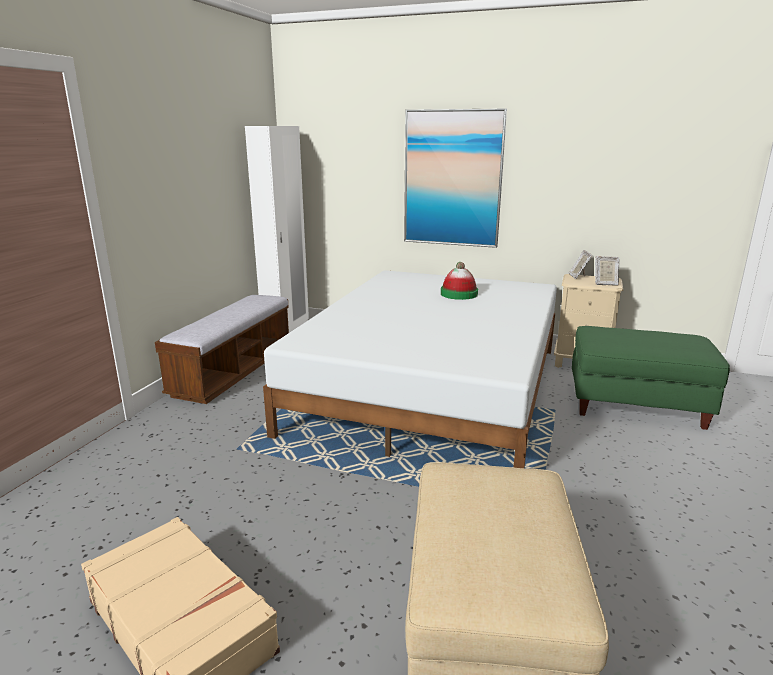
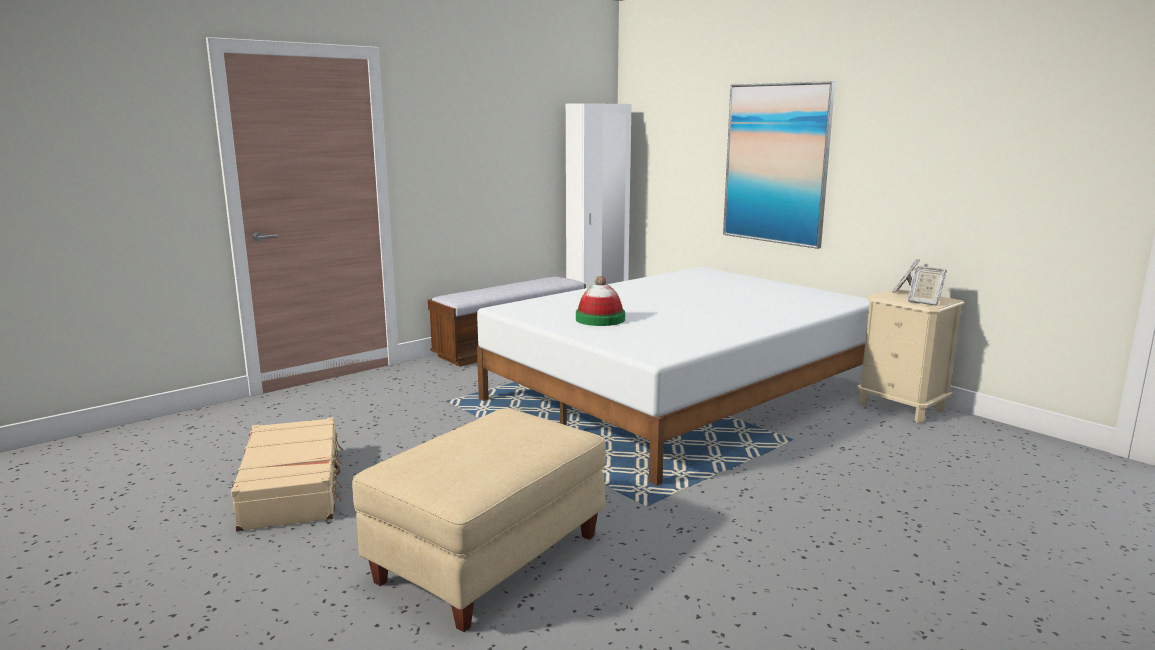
camera: 30 degrees right, 5 degrees down
hat [441,262,478,300] -> hat moved to [576,276,625,326]
green ottoman [572,326,730,430] -> none

